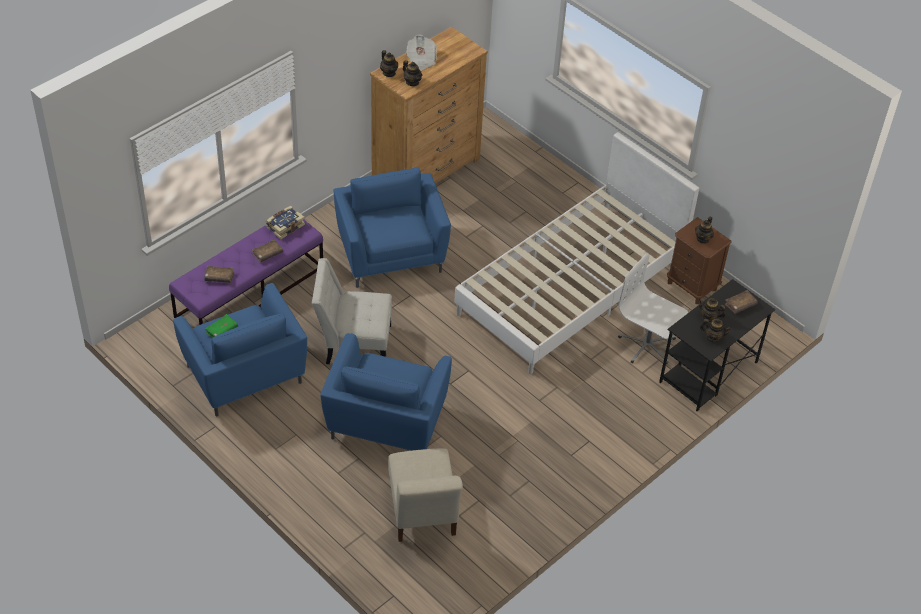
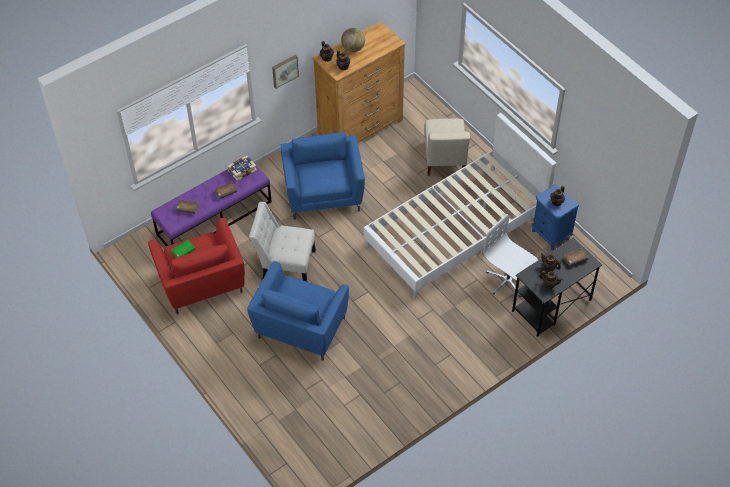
camera: 10 degrees right, 5 degrees up
blue armchair [173,283,307,416] -> red armchair [148,217,245,314]
beige chair [388,448,463,542] -> beige chair moved to [424,118,470,176]
newspaper [406,35,437,71] -> globe [341,28,365,52]
brown nightstand [667,217,732,304] -> blue nightstand [531,184,579,250]
none -> picture [272,55,299,89]

